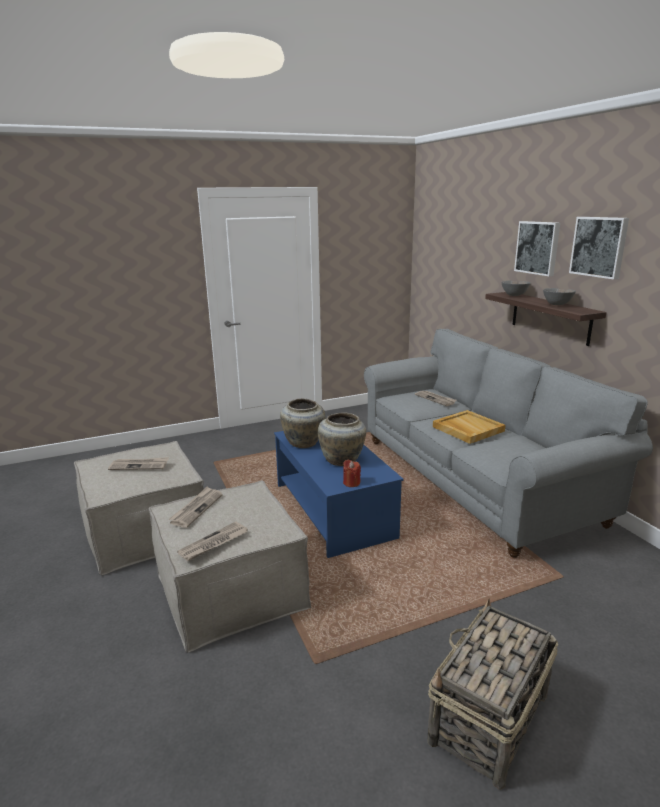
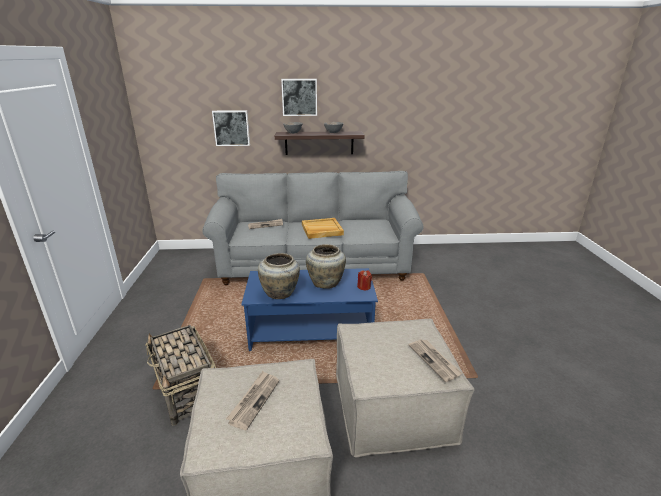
camera: 70 degrees left, 5 degrees up
newspaper [168,487,222,528] -> none
basket [428,599,558,790] -> basket moved to [145,325,216,426]
picture [569,217,629,280] -> picture moved to [212,110,250,146]

